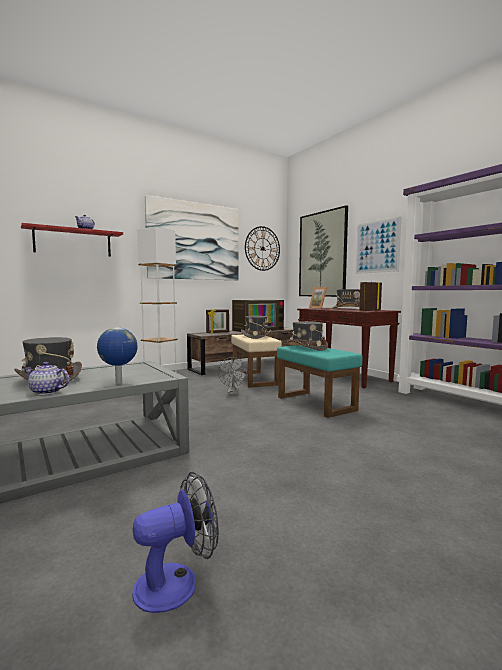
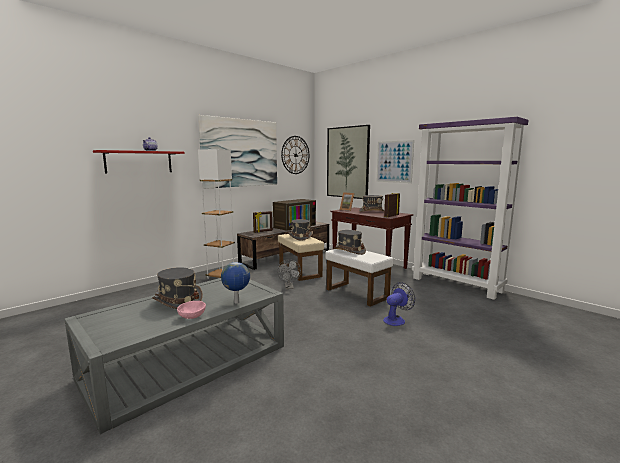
camera: 10 degrees left, 5 degrees up
teapot [24,362,70,395] -> pink bowl [177,301,206,319]
fan [132,472,219,613] -> fan moved to [383,282,415,326]
turquoise ottoman [277,345,362,418] -> white ottoman [325,249,393,307]

